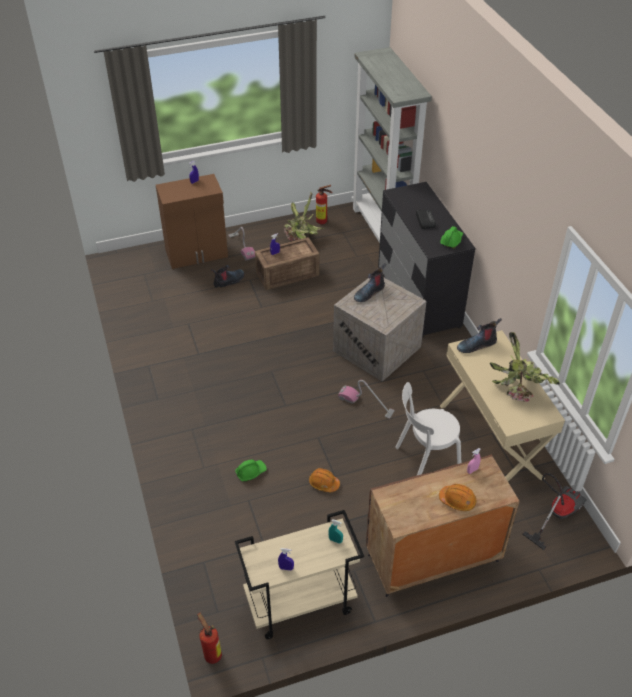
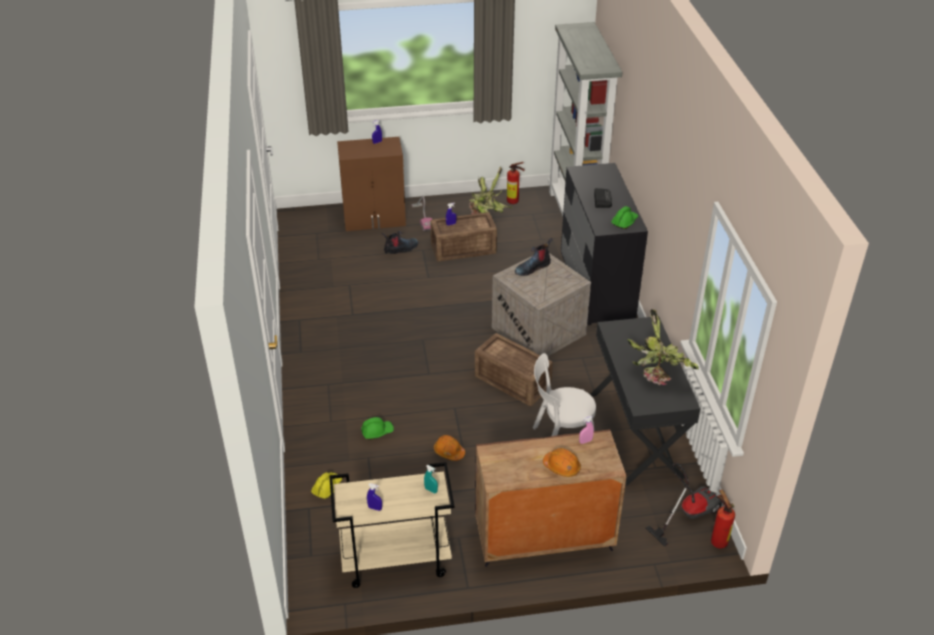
camera: 10 degrees right, 5 degrees down
fire extinguisher [197,612,222,664] -> fire extinguisher moved to [711,489,735,549]
vacuum cleaner [338,380,395,419] -> crate [475,333,553,406]
beige desk [440,330,565,481] -> black desk [591,316,700,486]
boot [457,318,502,353] -> none
none -> yellow hard hat [311,472,342,499]

